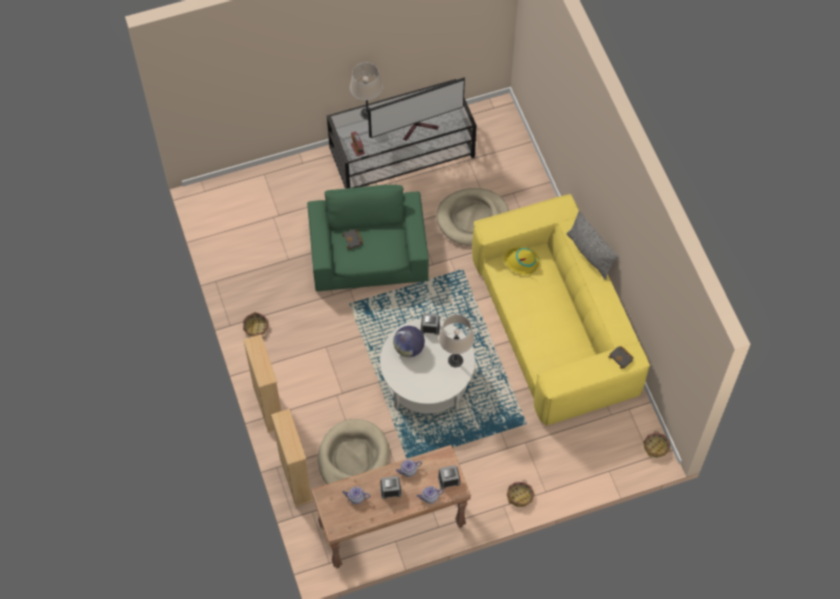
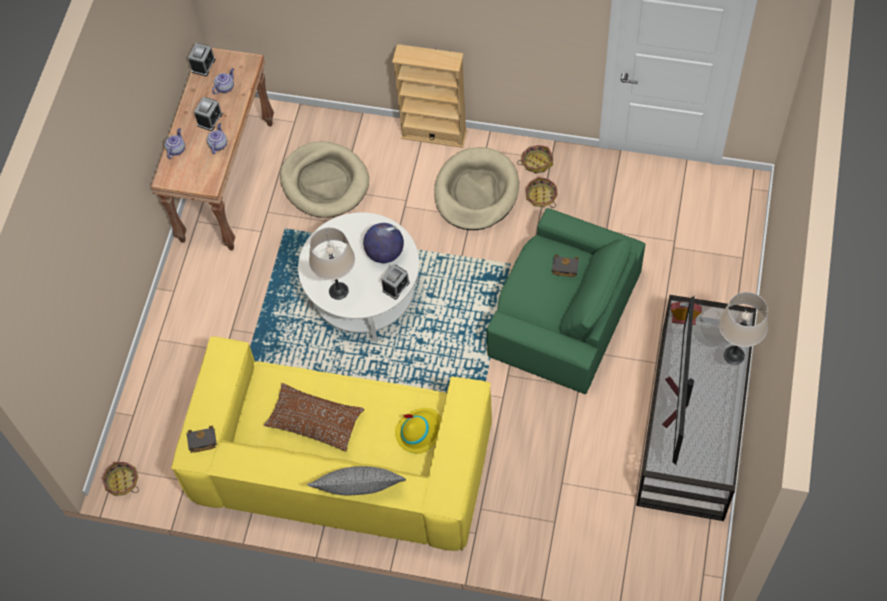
camera: 125 degrees right, 0 degrees up
beige bookcase [271,409,313,507] -> none
beige dog bed [437,188,509,246] -> beige dog bed moved to [434,147,519,230]
alarm clock [438,465,460,489] -> alarm clock moved to [188,43,215,76]
basket [507,480,534,507] -> basket moved to [526,177,558,208]
none -> brown pillow [264,383,364,451]

